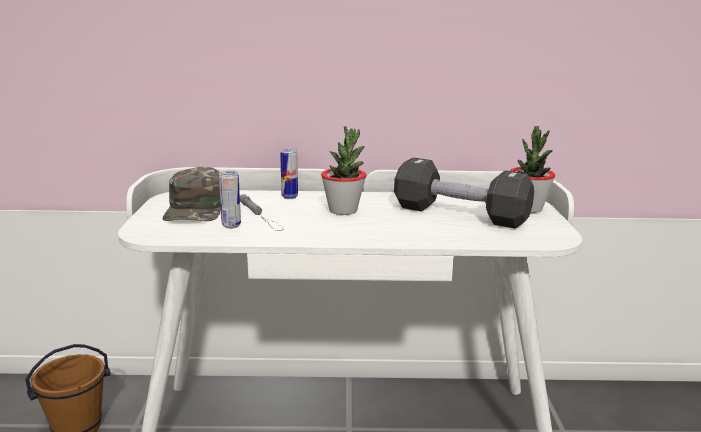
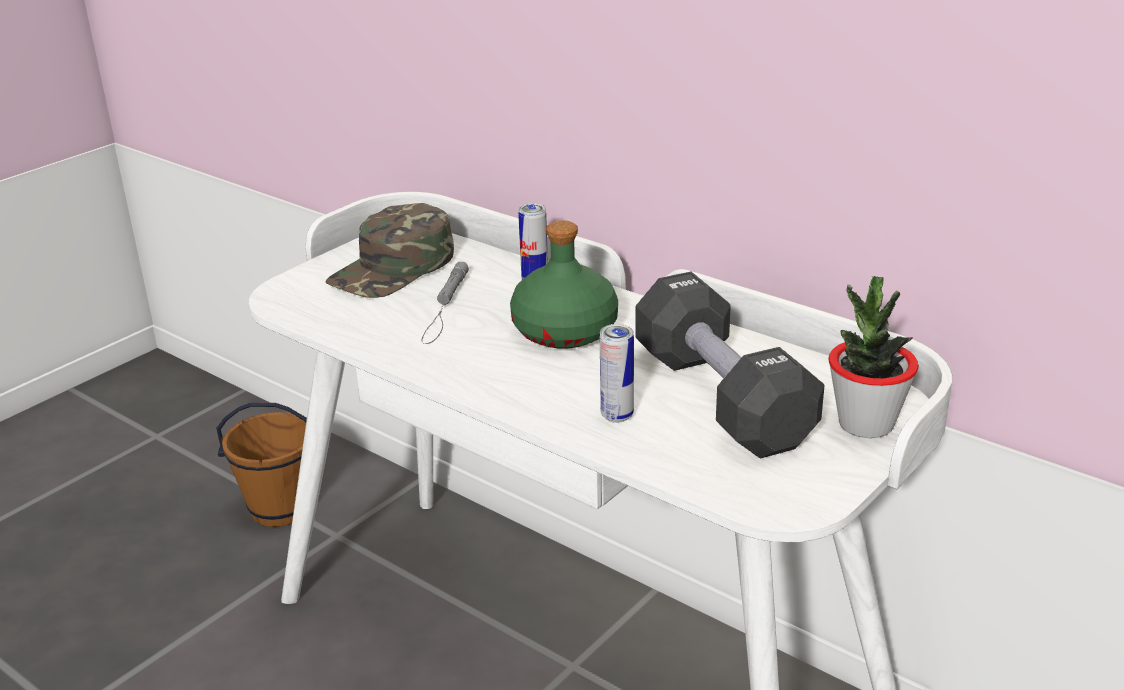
camera: 40 degrees right, 10 degrees up
can [219,171,241,229] -> can moved to [600,324,634,423]
potted plant [321,126,366,215] -> green bottle [510,220,618,349]

